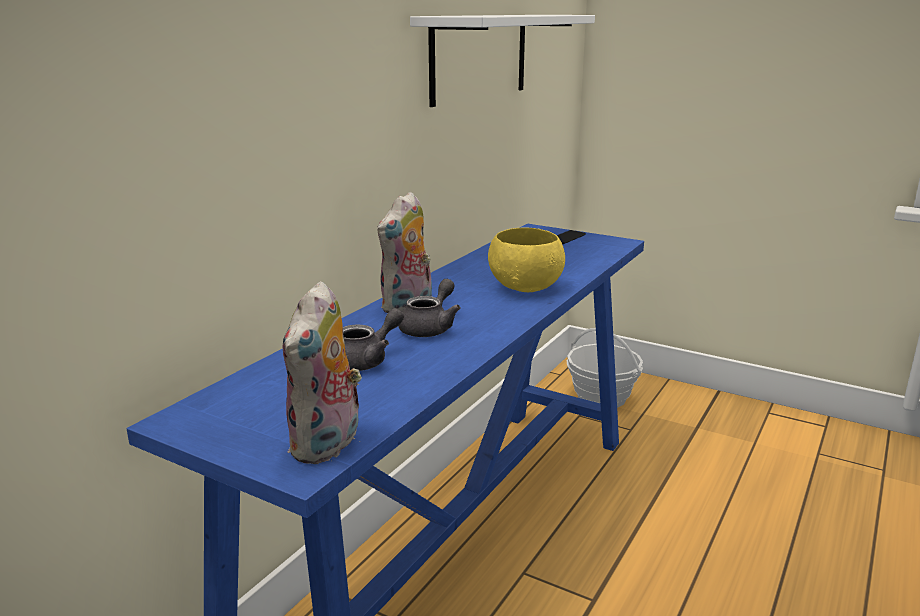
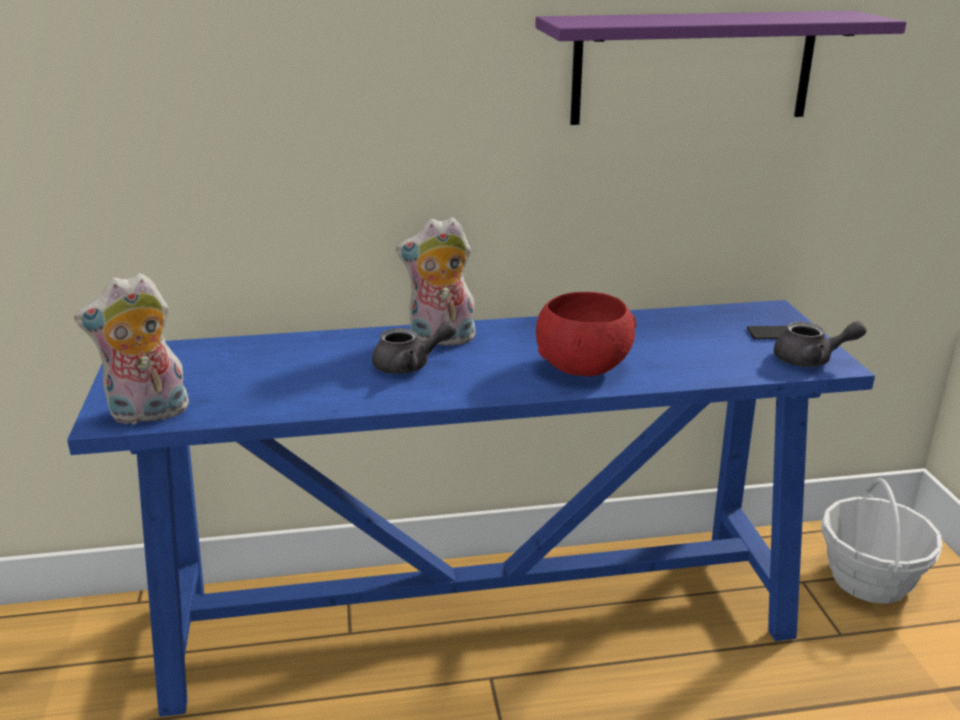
camera: 50 degrees right, 5 degrees up
grey teapot [343,308,404,371] -> grey teapot moved to [774,321,866,367]
white shelf [410,15,595,107] -> purple shelf [535,11,907,125]
yellow bowl [488,228,565,292] -> red bowl [536,292,636,377]

